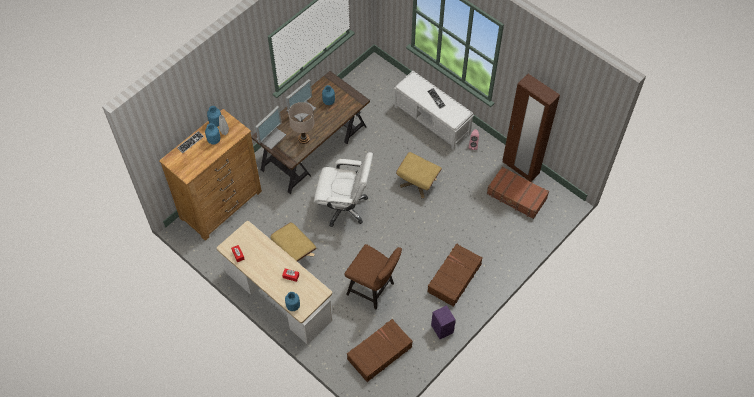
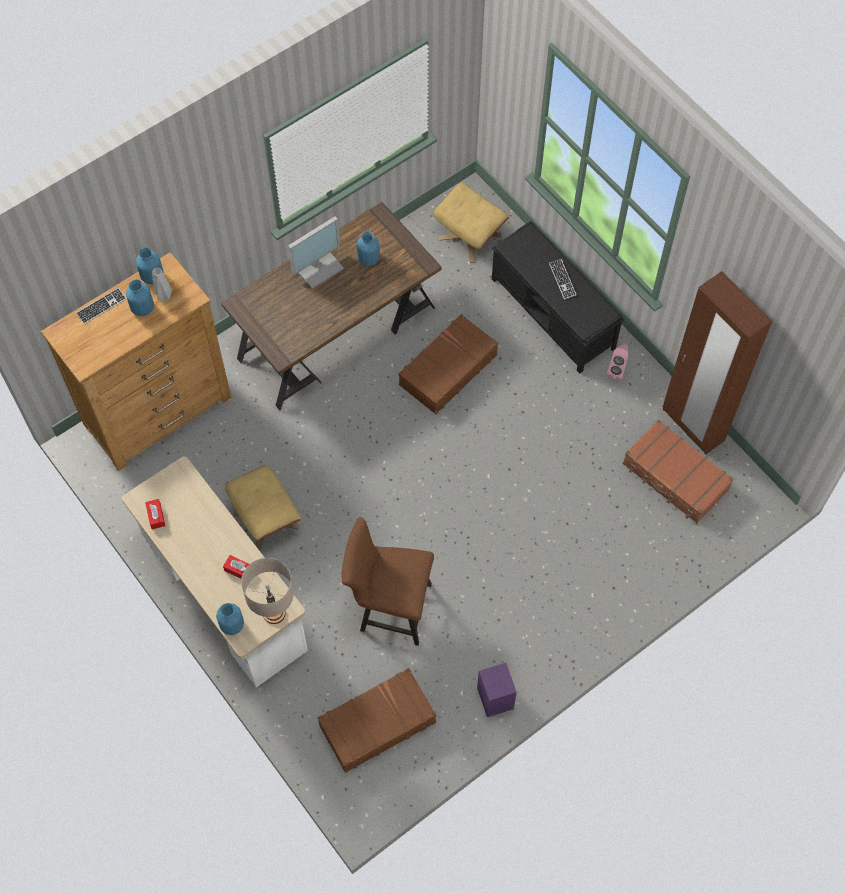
camera: 10 degrees right, 5 degrees up
monitor [255,106,286,150] -> none
beige table lamp [288,102,314,144] -> beige table lamp moved to [241,558,294,624]
white office chair [314,152,373,227] -> none
brown chair [344,244,402,309] -> brown chair turned 150 degrees clockwise [341,517,434,646]
white bench [394,71,474,150] -> black bench [492,221,624,373]
beige ottoman [396,152,442,198] -> beige ottoman moved to [433,182,509,263]
brown suitcase [427,243,483,307] -> brown suitcase moved to [399,314,498,414]

